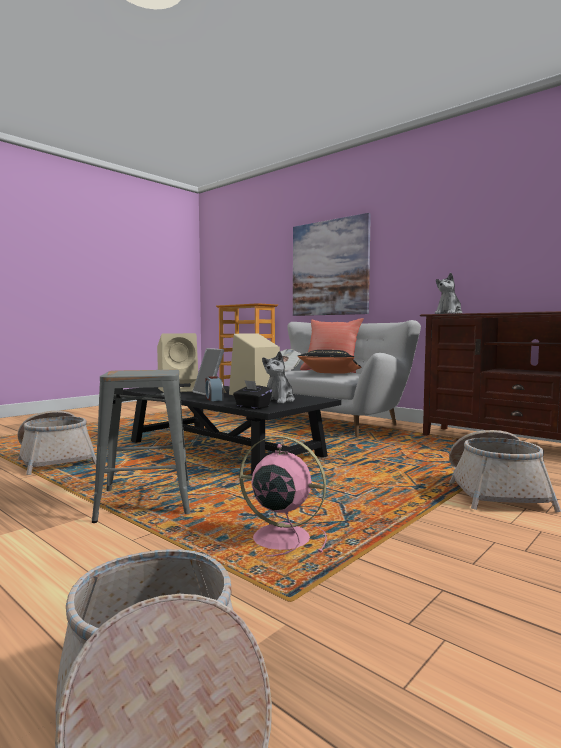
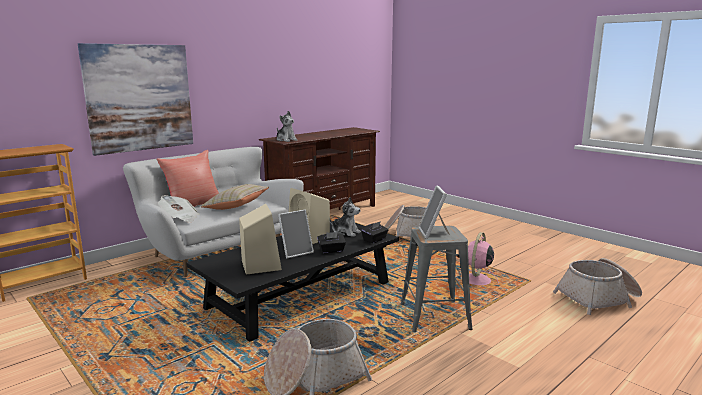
camera: 85 degrees left, 10 degrees up
alarm clock [205,376,224,401] -> black tissue box [317,232,346,253]
black pillow [298,350,362,374] -> beige pillow [200,184,269,210]
none -> picture frame [419,185,450,239]

